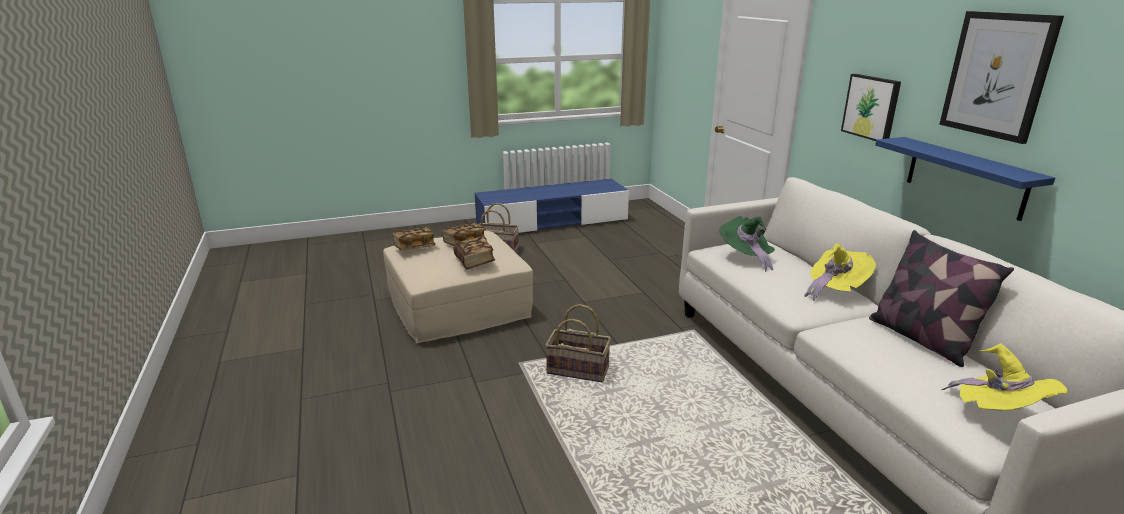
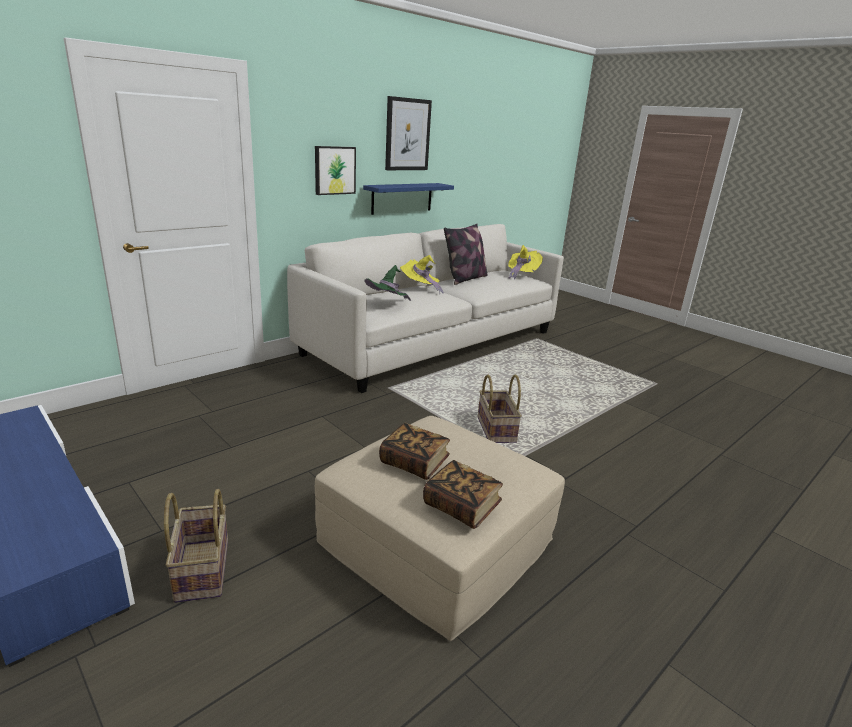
camera: 115 degrees left, 0 degrees up
book [454,237,495,270] -> none

